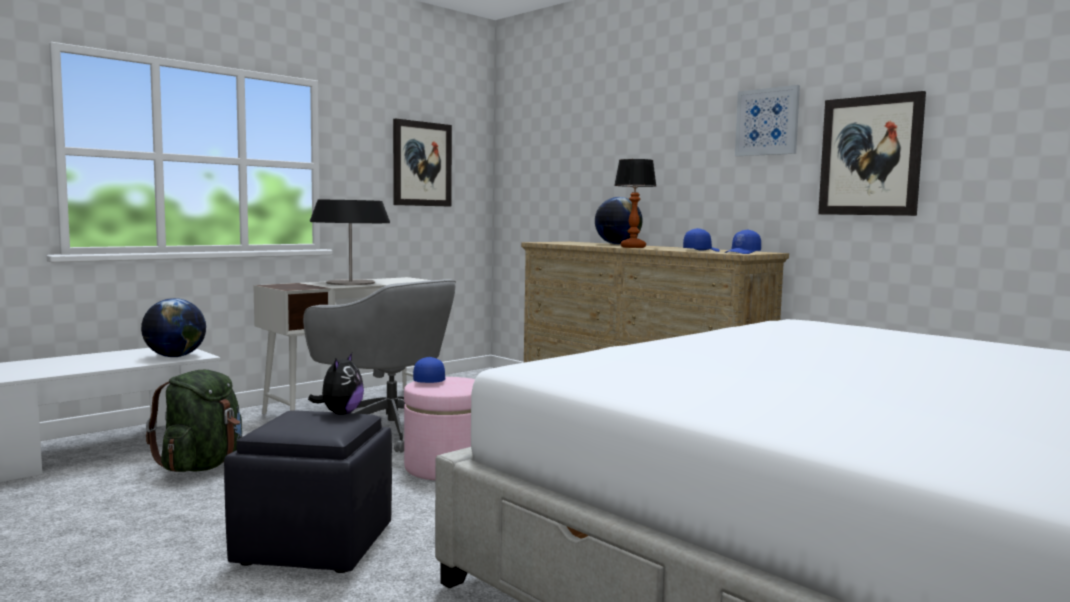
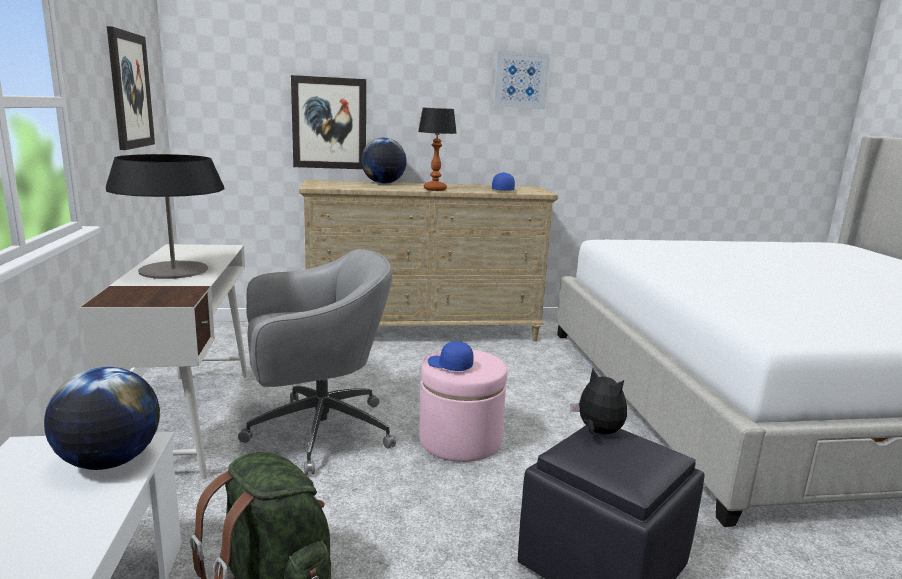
camera: 55 degrees left, 10 degrees up
blue cap [725,229,761,254] -> none
picture [818,91,926,216] -> picture moved to [291,75,366,169]

